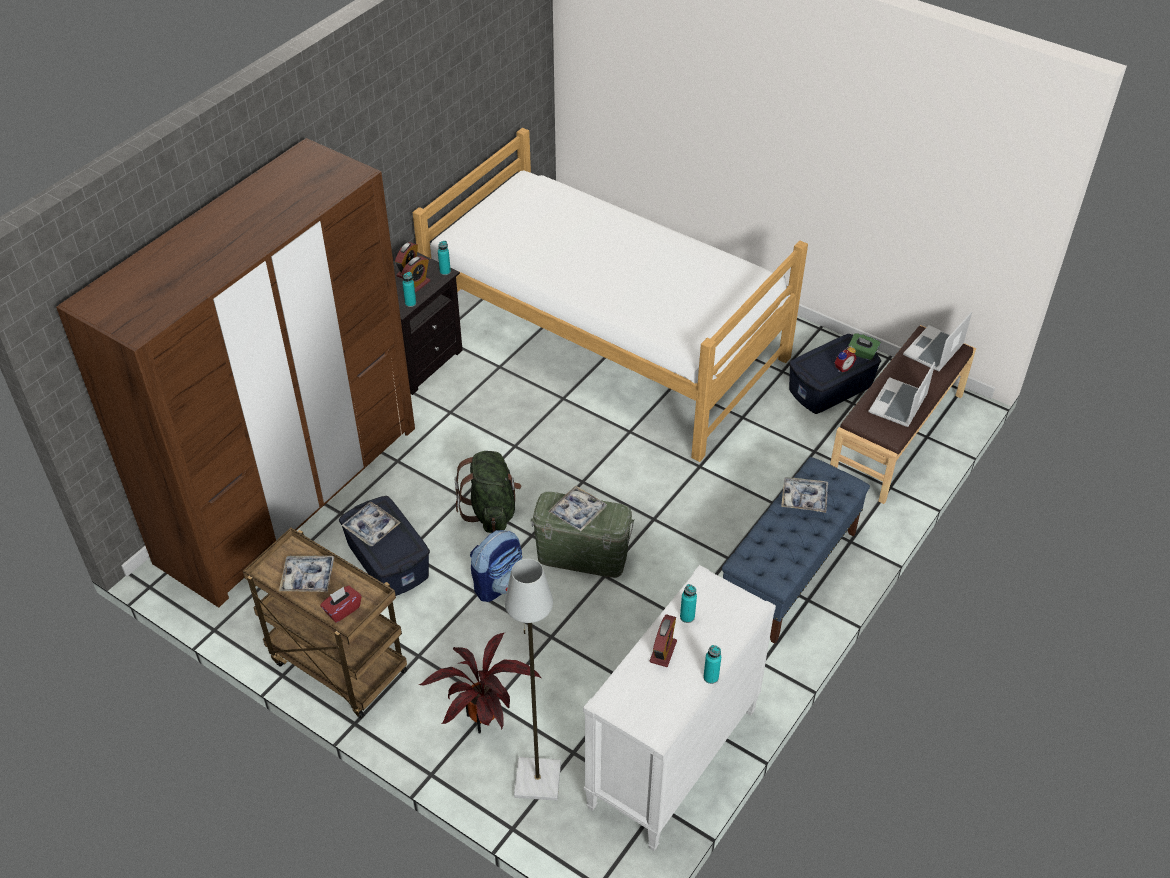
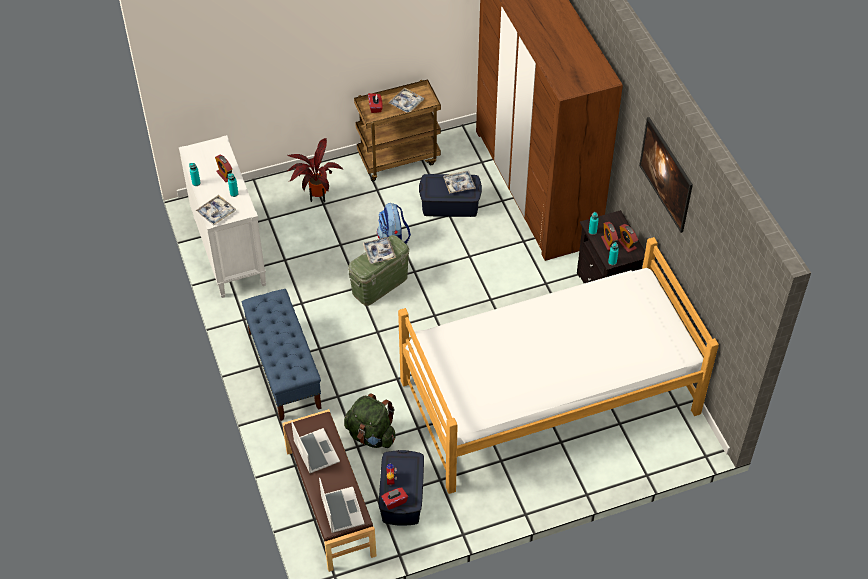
camera: 125 degrees right, 5 degrees up
green backpack [455,451,521,533] -> green backpack moved to [344,393,396,448]
grey floor lamp [505,559,561,801] -> none
tray [781,477,828,513] -> tray moved to [196,195,236,226]
green tissue box [848,333,881,361] -> red tissue box [381,487,408,510]
none -> picture [639,117,693,233]

